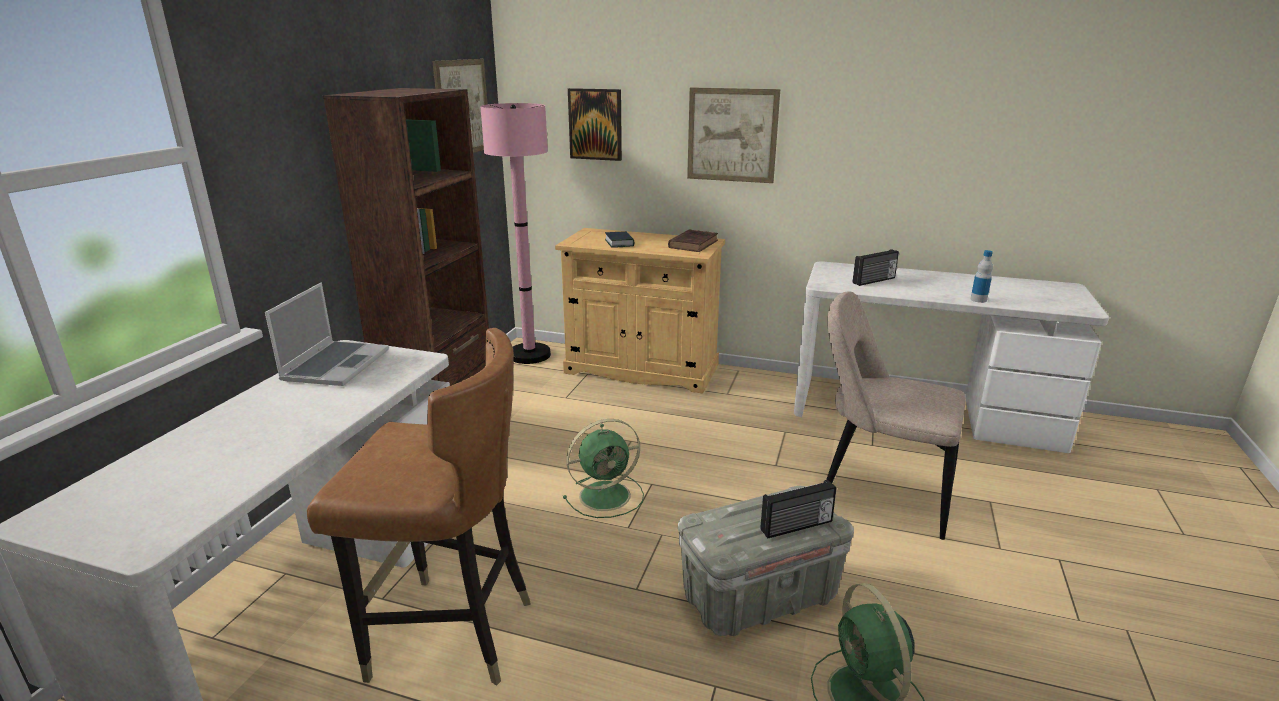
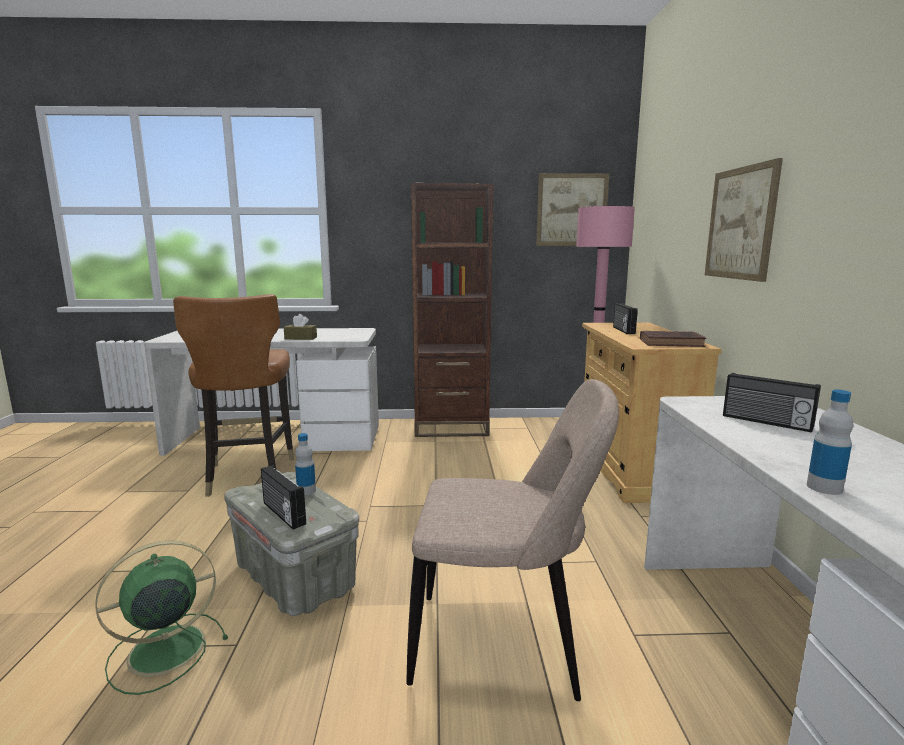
camera: 70 degrees right, 10 degrees down
laptop [265,283,389,386] -> none
green fan [563,419,644,518] -> none
picture [568,88,622,161] -> none
book [605,231,634,248] -> radio [613,303,638,334]
beige chair [826,291,966,540] -> beige chair turned 90 degrees clockwise [406,379,619,701]
none -> brown tissue box [284,314,317,340]
none -> bottle [295,433,316,496]

